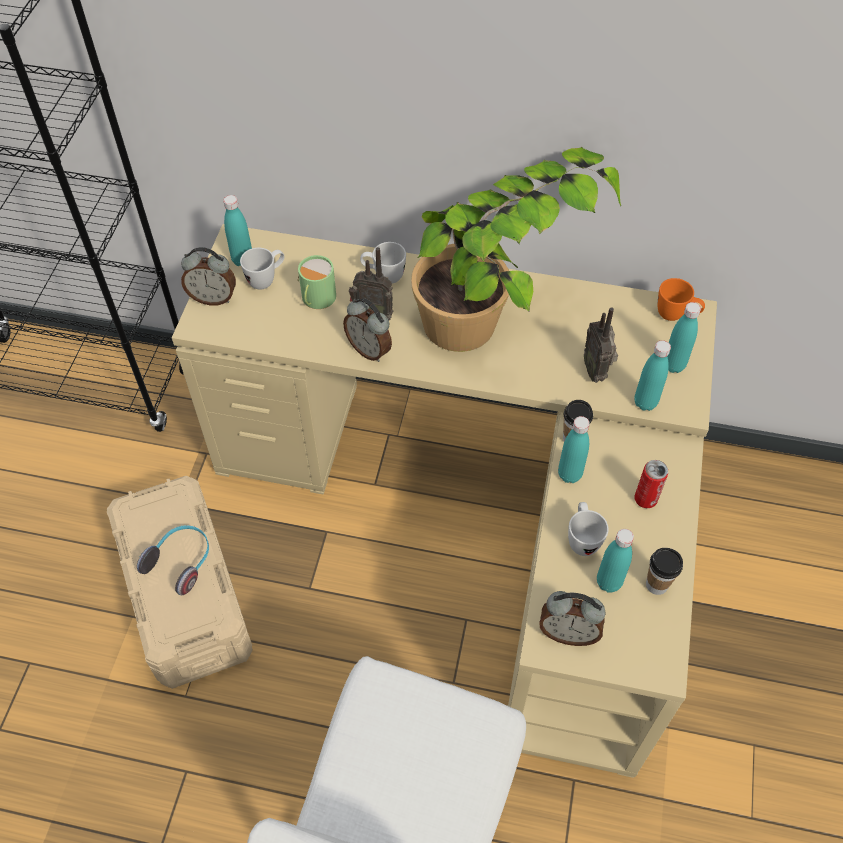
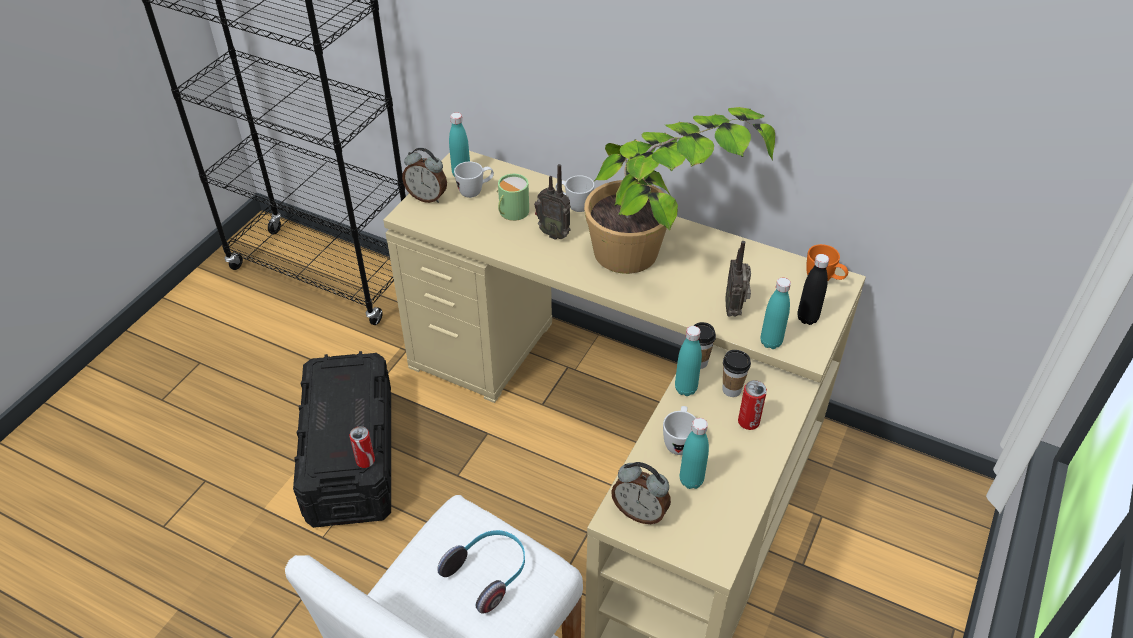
camera: 15 degrees right, 10 degrees down
beige storage box [107,476,253,689] -> black storage box [293,351,391,528]
headphones [137,525,209,595] -> headphones moved to [437,530,525,614]
alarm clock [343,298,392,362] -> none
cup [646,548,683,595] -> cup moved to [722,350,751,397]
turquoise bottle [667,302,701,373] -> black bottle [797,254,829,325]
none -> can [350,426,375,468]

